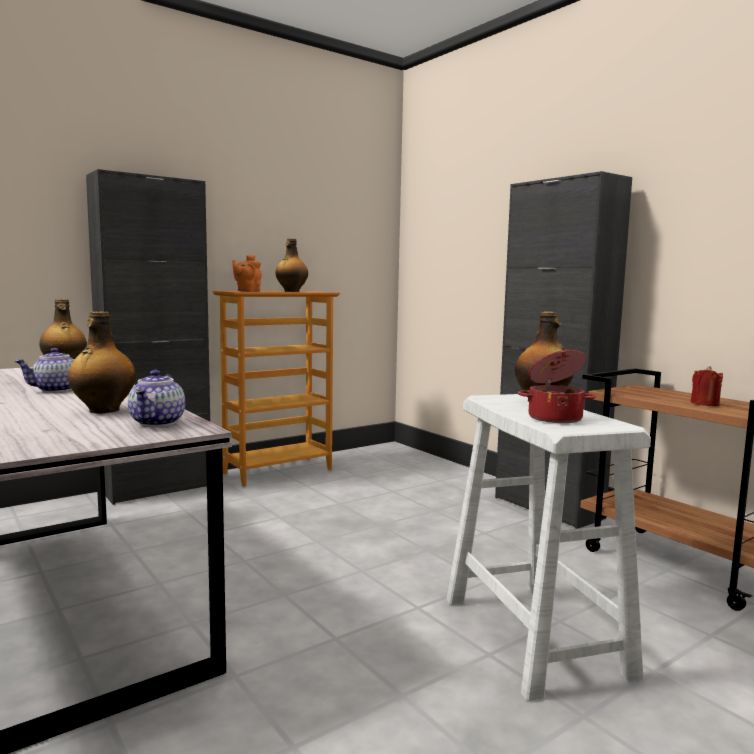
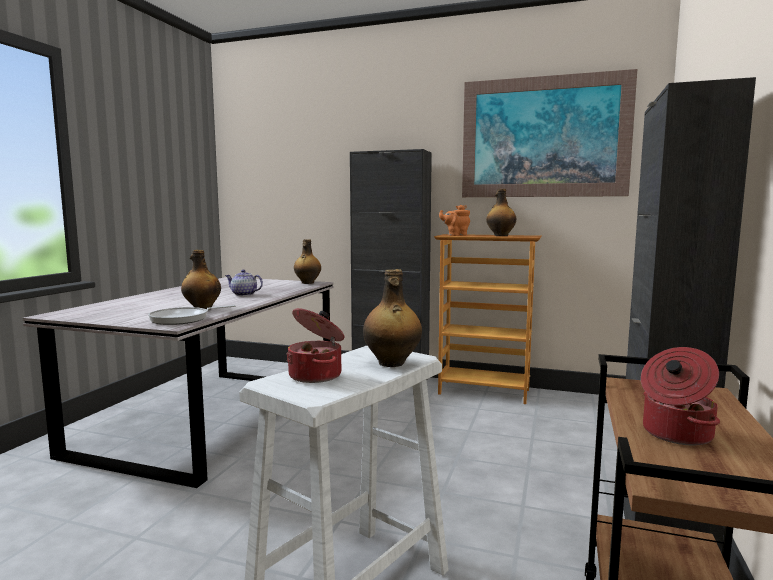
camera: 55 degrees right, 0 degrees up
teapot [128,370,185,427] -> frying pan [148,305,236,325]
red candle [691,366,723,406] -> cooking pot [641,347,720,446]
none -> picture [462,69,637,197]

